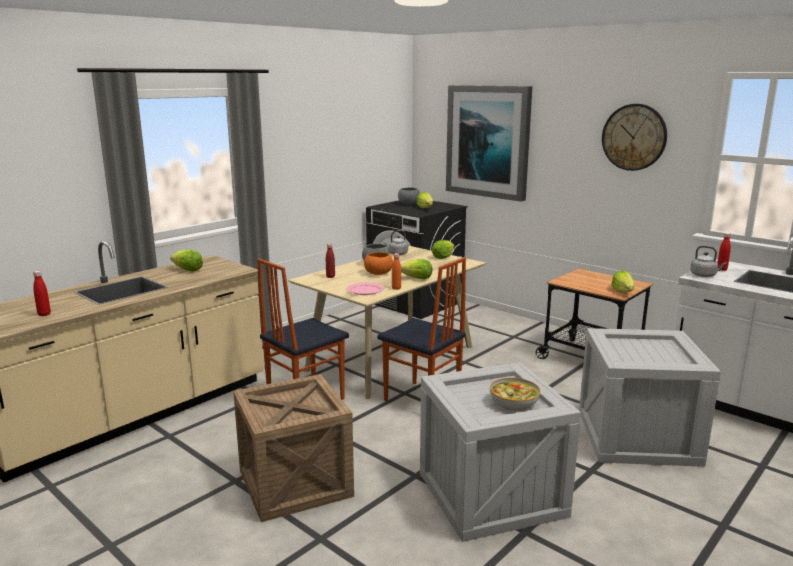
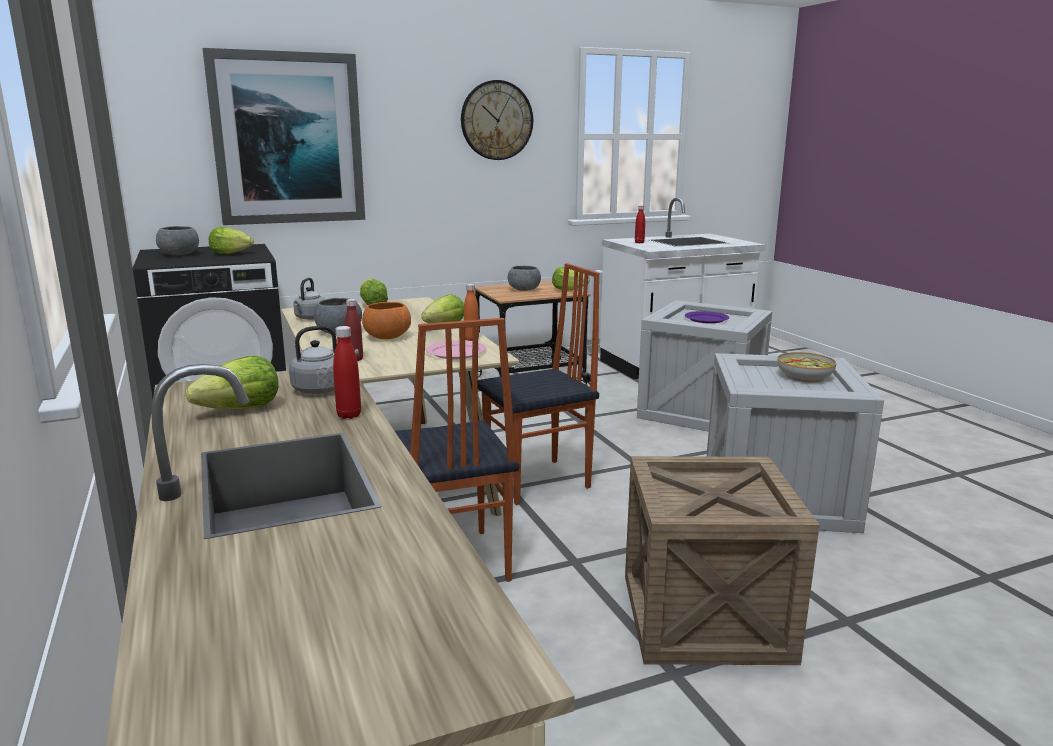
camera: 65 degrees left, 0 degrees up
red bottle [33,271,51,316] -> red bottle moved to [333,326,361,419]
grey kettle [690,246,727,277] -> grey kettle moved to [289,326,359,394]
none -> grey bowl [508,266,541,291]
none -> purple plate [685,311,729,323]

